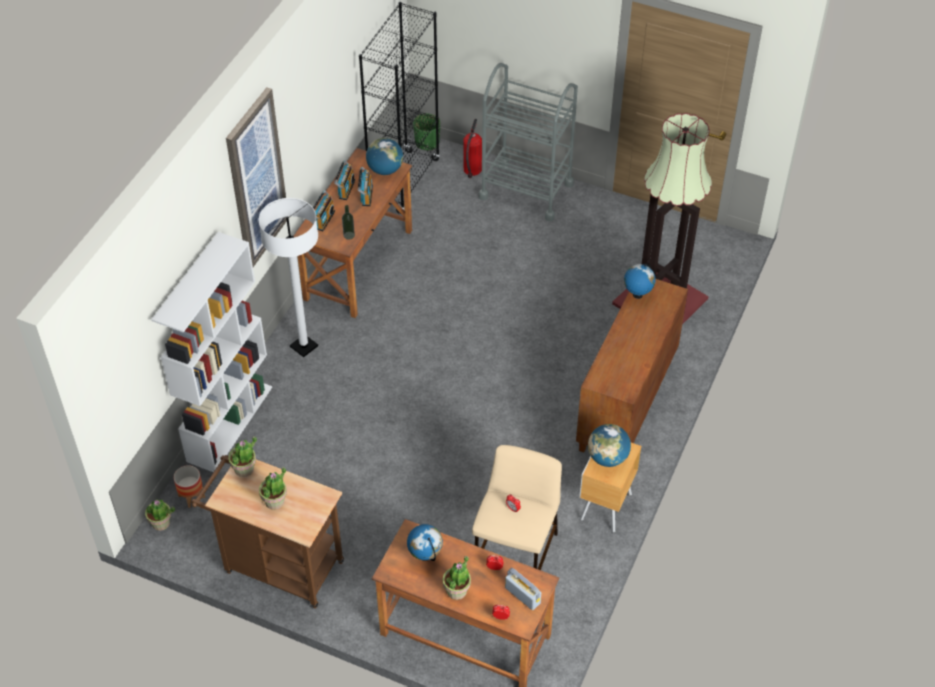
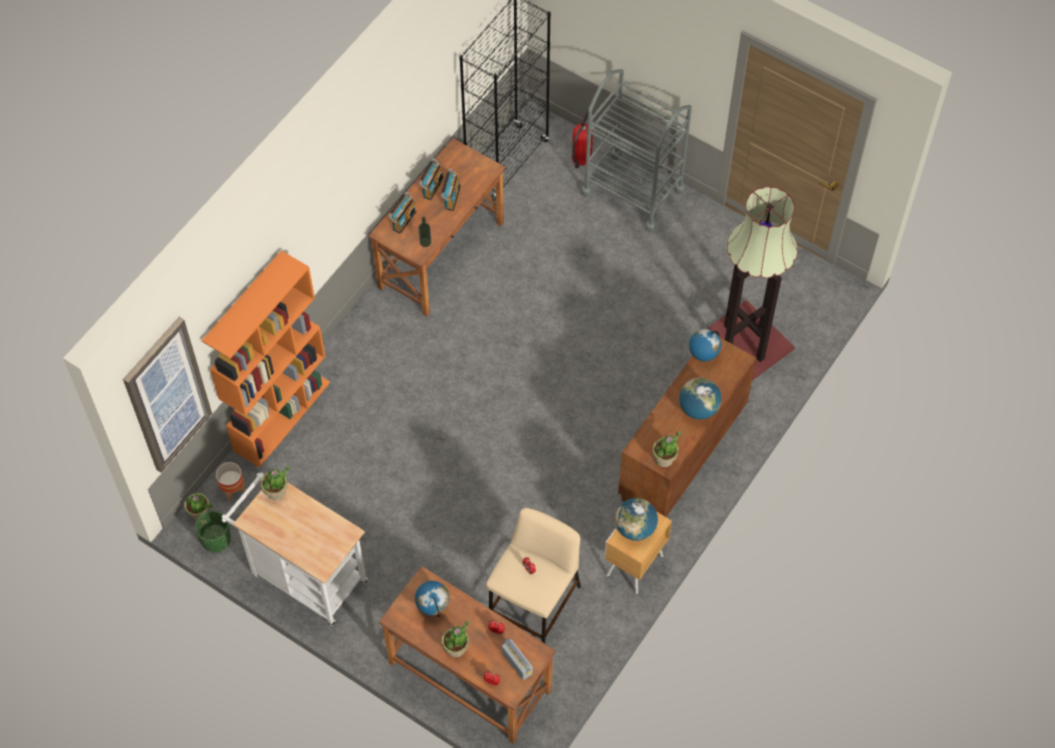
camera: 10 degrees right, 10 degrees up
white bookcase [151,232,272,472] -> orange bookcase [202,250,330,468]
brown cart [191,455,344,609] -> white cart [222,472,368,626]
picture [226,87,289,267] -> picture moved to [123,317,212,473]
white floor lamp [259,198,318,357] -> none
potted plant [259,467,287,510] -> potted plant moved to [652,431,680,467]
globe [366,138,403,175] -> globe moved to [679,378,721,420]
green planter [413,113,440,150] -> green planter moved to [195,511,231,553]

